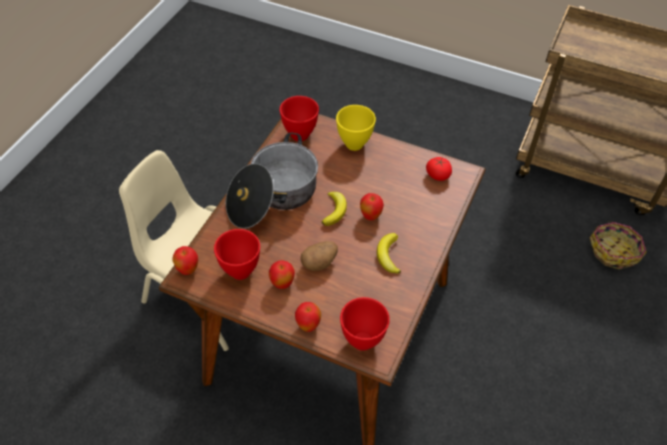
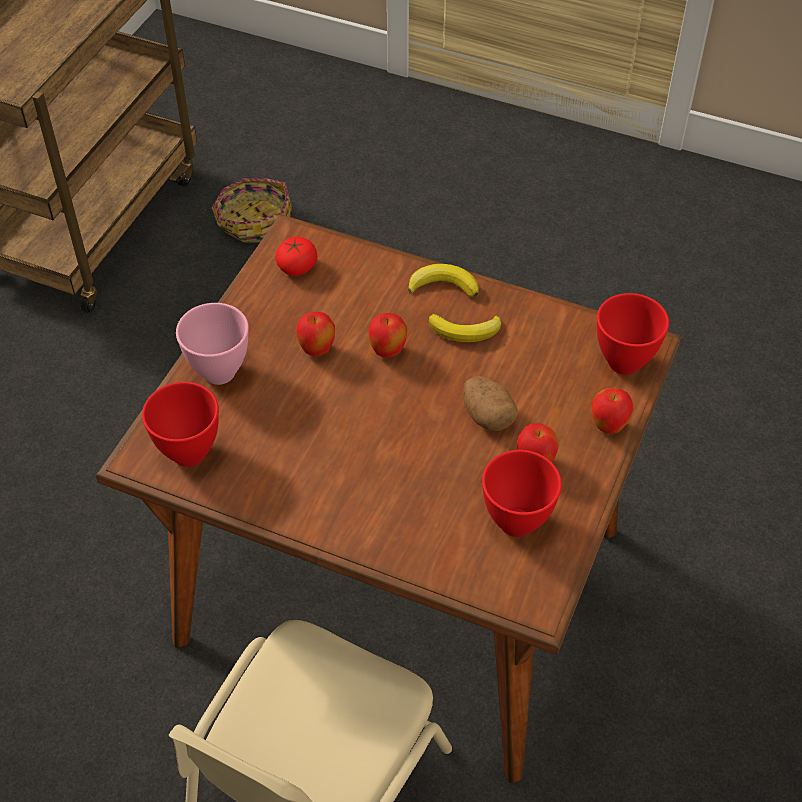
camera: 90 degrees left, 0 degrees up
apple [173,246,198,275] -> apple moved to [296,312,335,356]
cooking pot [226,133,318,229] -> none
banana [322,192,347,226] -> banana moved to [408,264,479,297]
yellow bowl [336,105,376,151] -> pink bowl [176,303,249,385]

